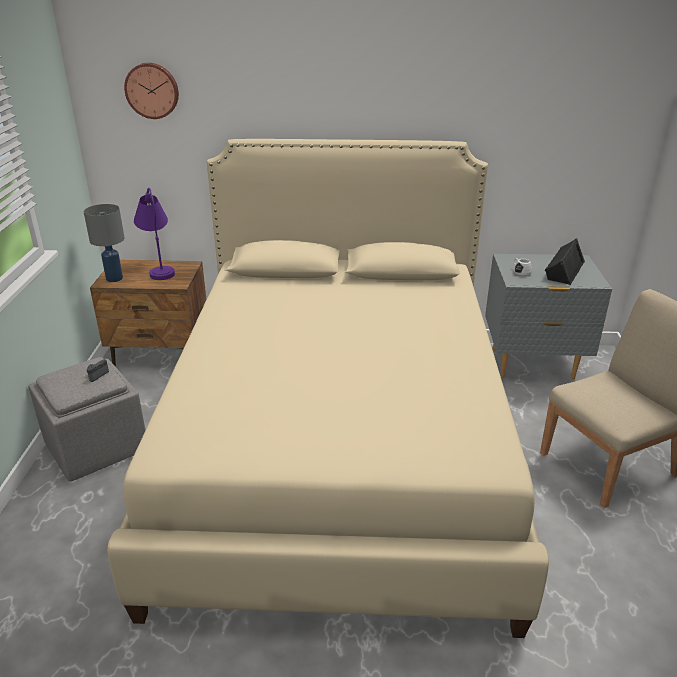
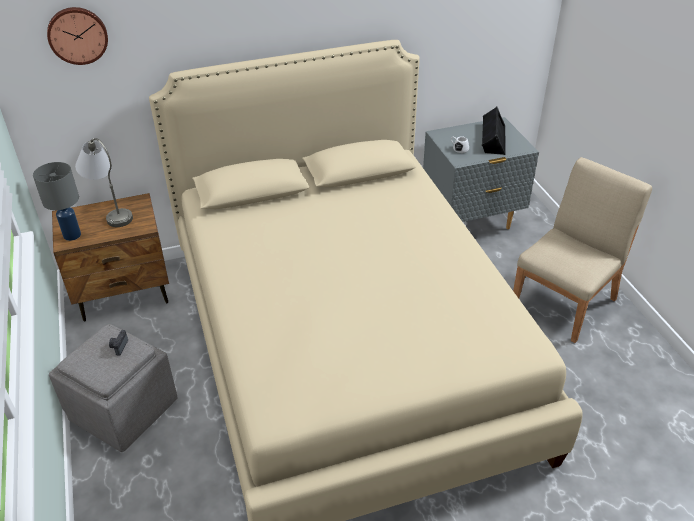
camera: 20 degrees left, 10 degrees up
purple table lamp [134,188,175,280] -> grey table lamp [75,138,133,227]

